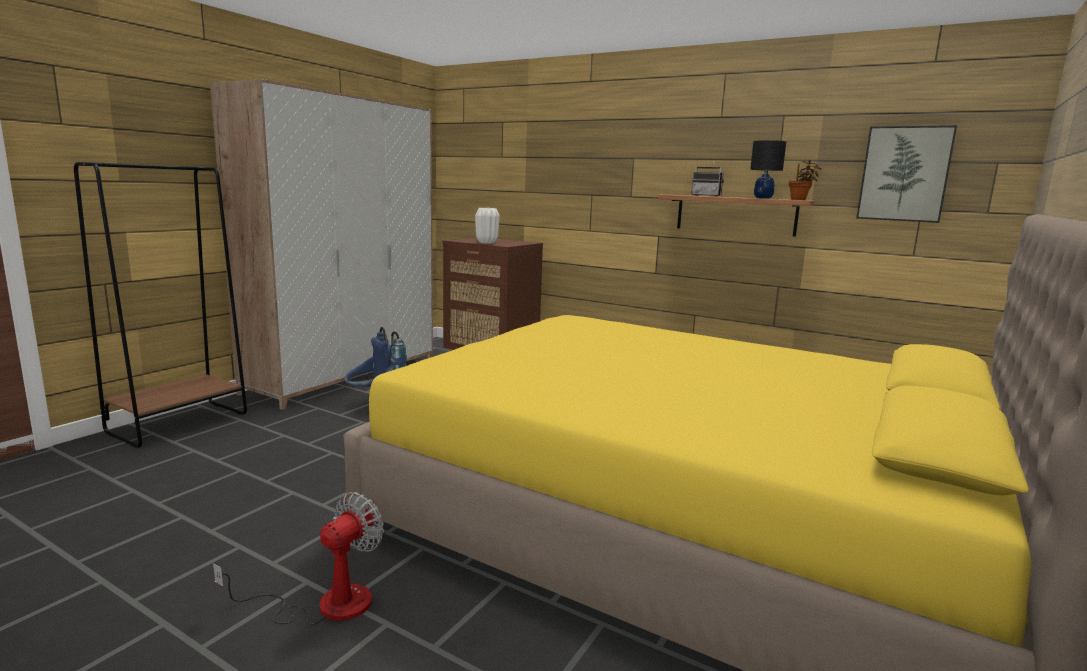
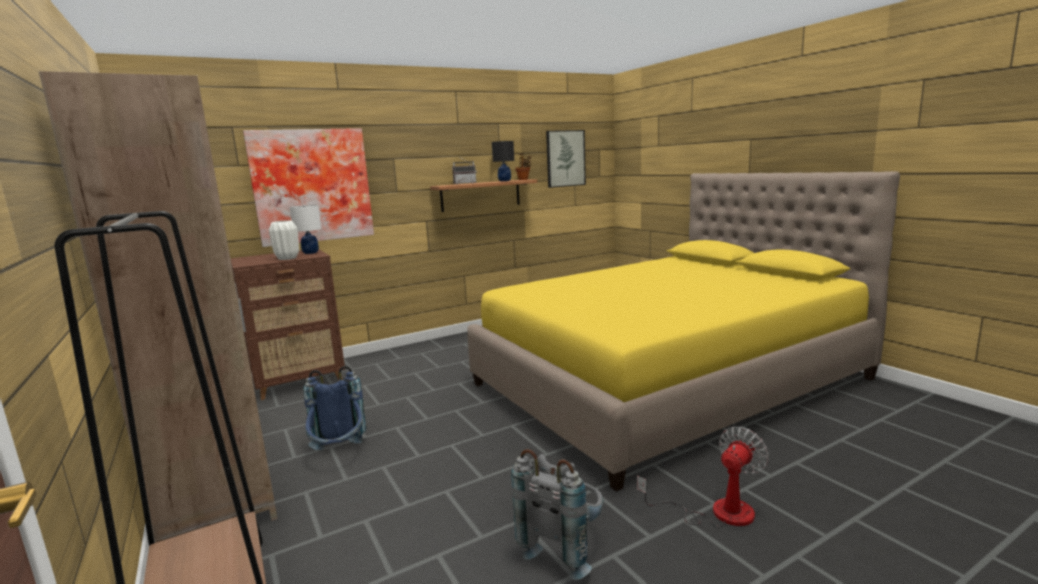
camera: 60 degrees left, 0 degrees up
fan [213,492,384,625] -> fan turned 75 degrees clockwise [637,427,769,527]
none -> picture [243,128,374,247]
none -> white table lamp [290,205,321,254]
none -> grey backpack [511,449,604,580]

